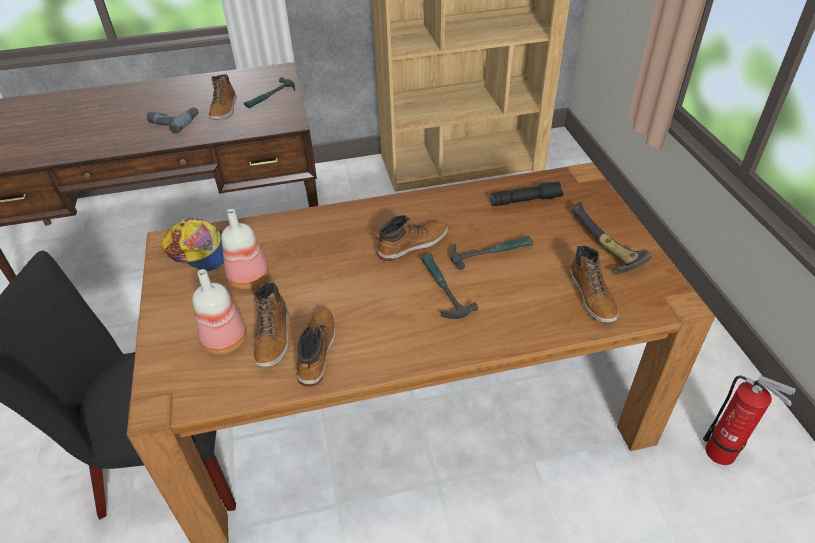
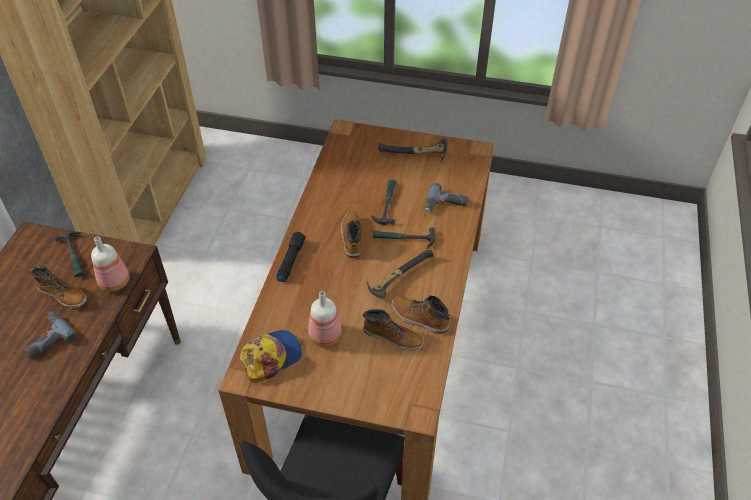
camera: 65 degrees left, 5 degrees up
bottle [192,269,247,355] -> bottle moved to [91,236,129,291]
black flashlight [490,182,564,206] -> black flashlight moved to [277,232,306,282]
boot [570,245,619,323] -> none
fire extinguisher [703,376,796,465] -> none
none -> hammer [366,250,434,299]
none -> power drill [424,183,468,212]

